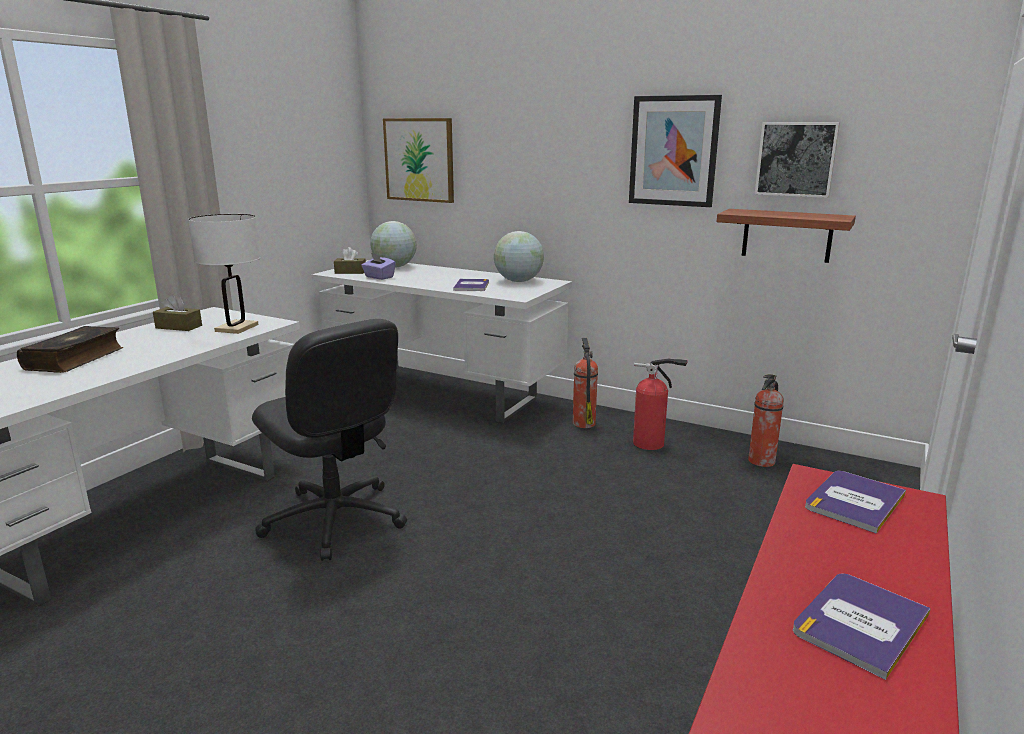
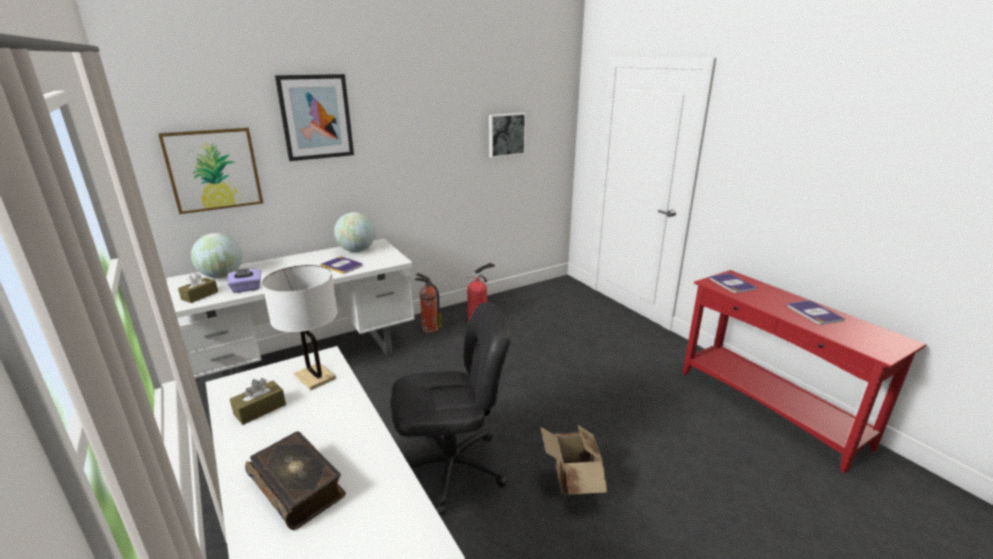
camera: 60 degrees left, 5 degrees up
picture [629,95,722,207] -> picture moved to [275,74,354,161]
shelf [717,209,856,263] -> none
fire extinguisher [748,374,784,467] -> none
none -> cardboard box [540,424,607,495]

